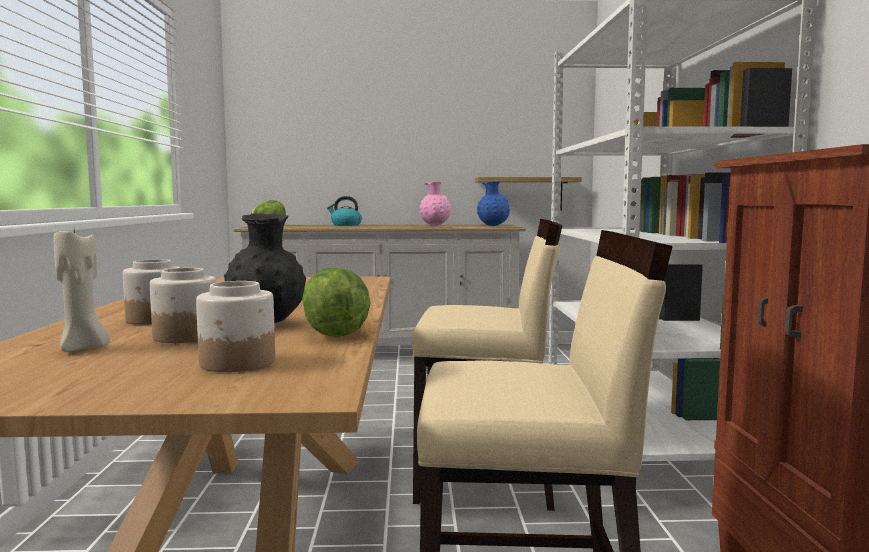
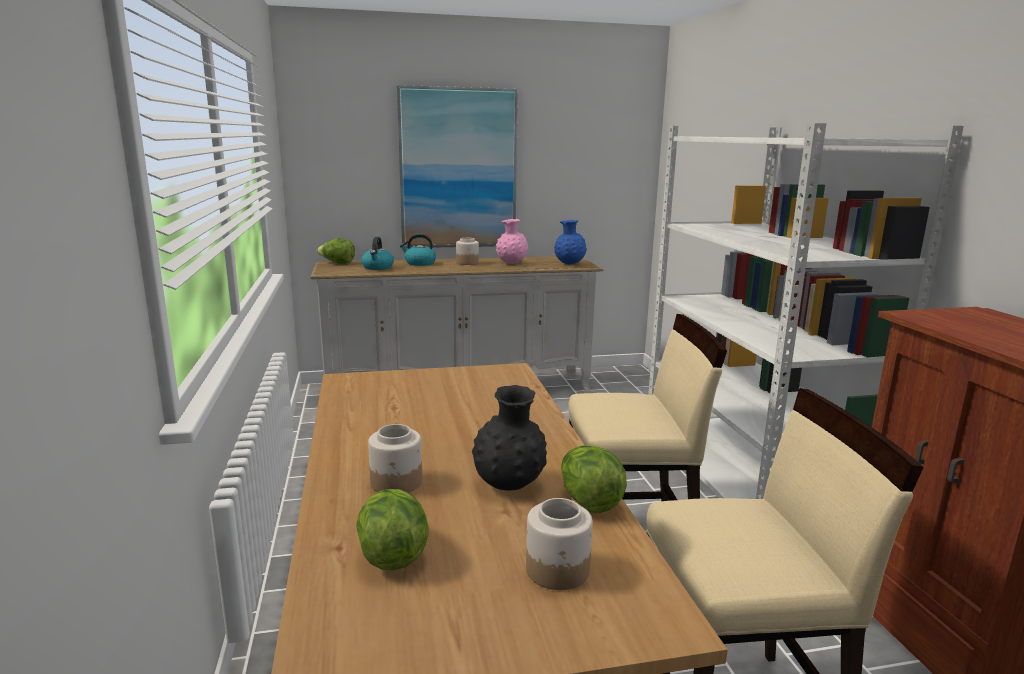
camera: 10 degrees left, 10 degrees up
beige candle [54,230,110,352] -> lettuce [356,489,429,571]
jar [150,268,216,343] -> jar moved to [456,238,479,265]
shelf [475,177,582,211] -> none
none -> kettle [361,237,394,270]
none -> picture [397,85,518,248]

